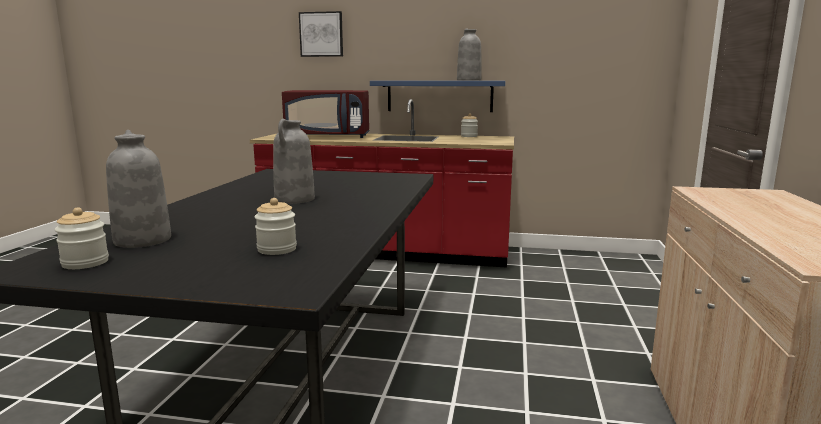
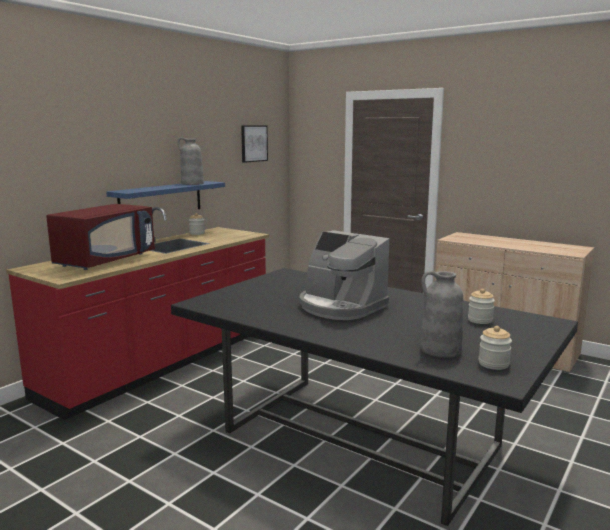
camera: 65 degrees left, 0 degrees up
grey vase [273,119,315,204] -> coffee machine [300,230,389,320]
picture [299,11,343,57] -> picture moved to [241,125,268,163]

